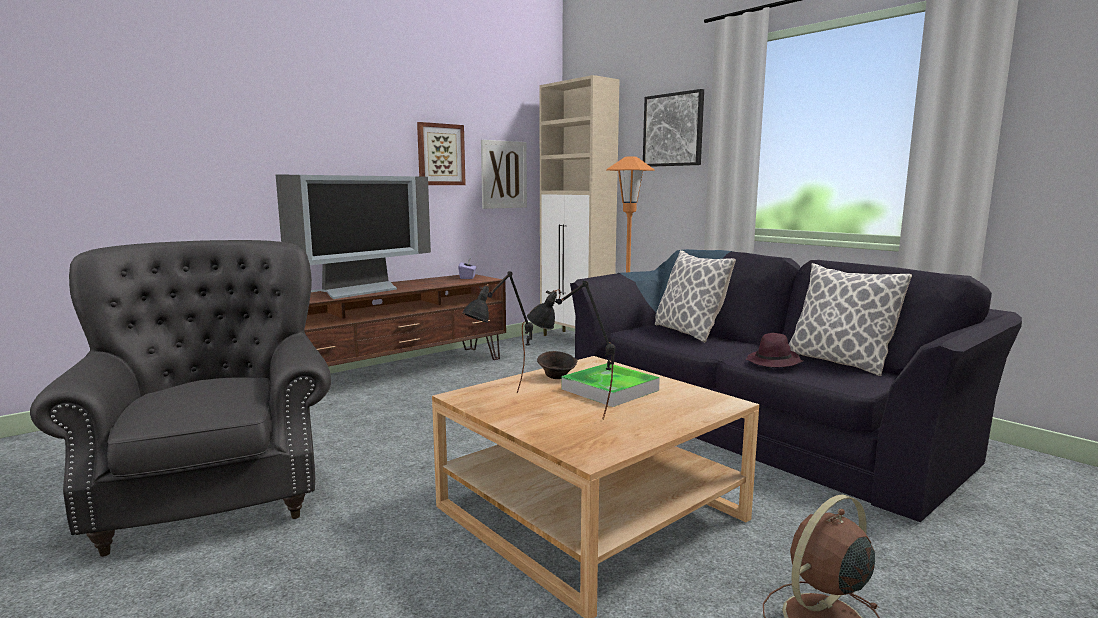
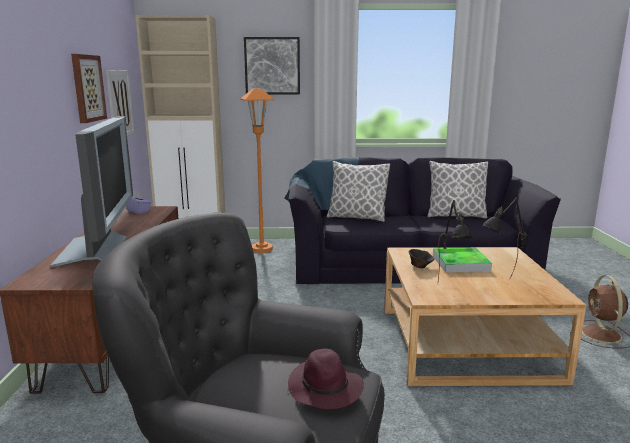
camera: 50 degrees left, 5 degrees up
purple hat [745,333,803,367] -> purple hat moved to [288,349,364,409]

